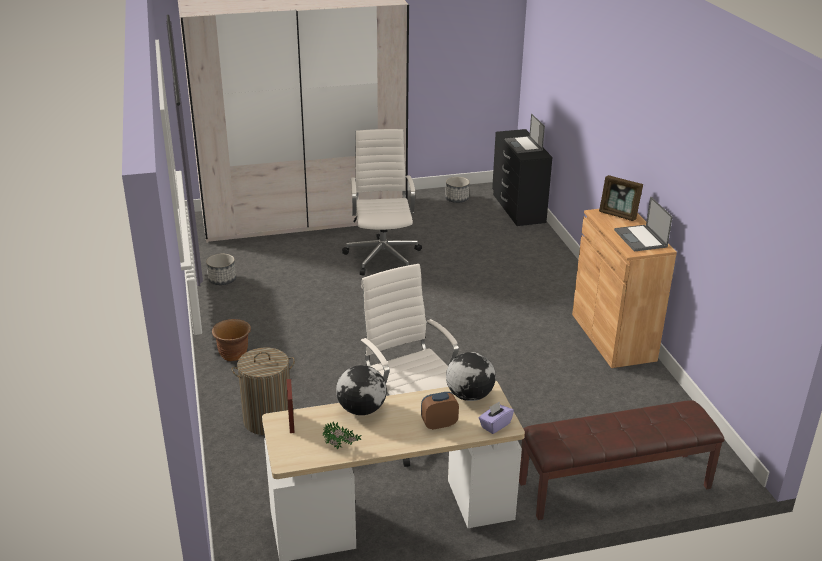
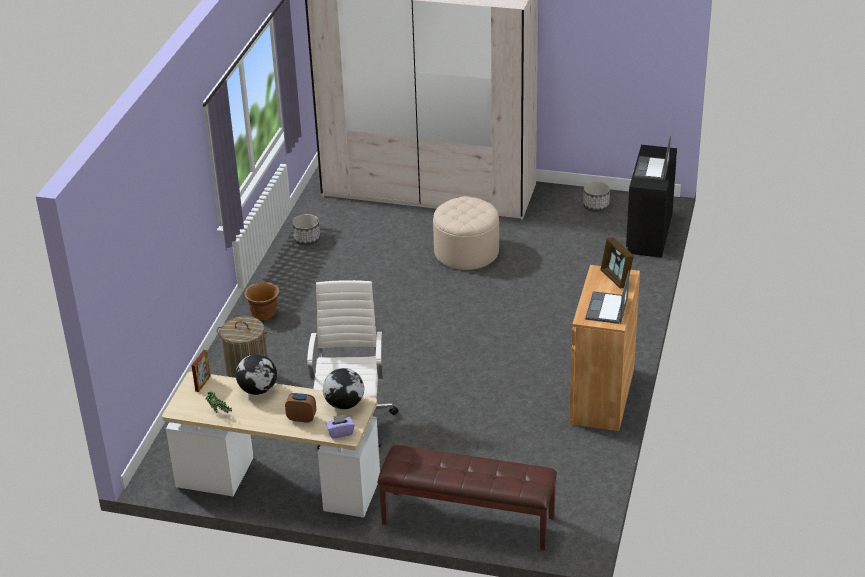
camera: 30 degrees right, 5 degrees up
white office chair [342,129,422,275] -> beige ottoman [433,196,499,270]

